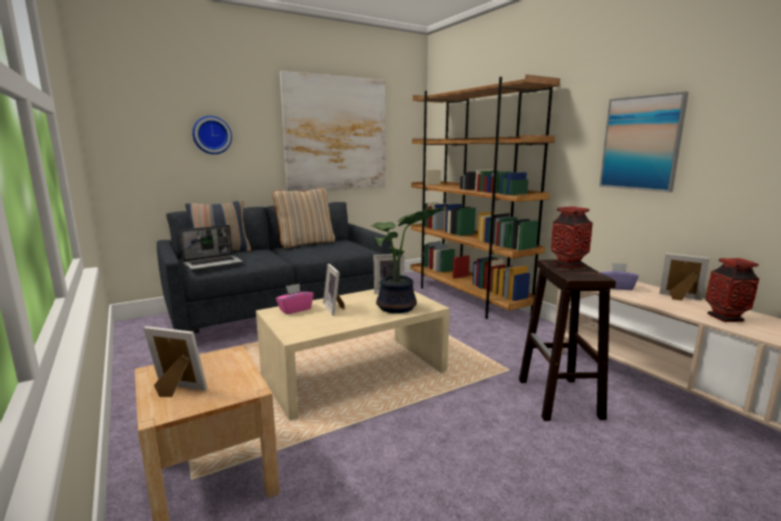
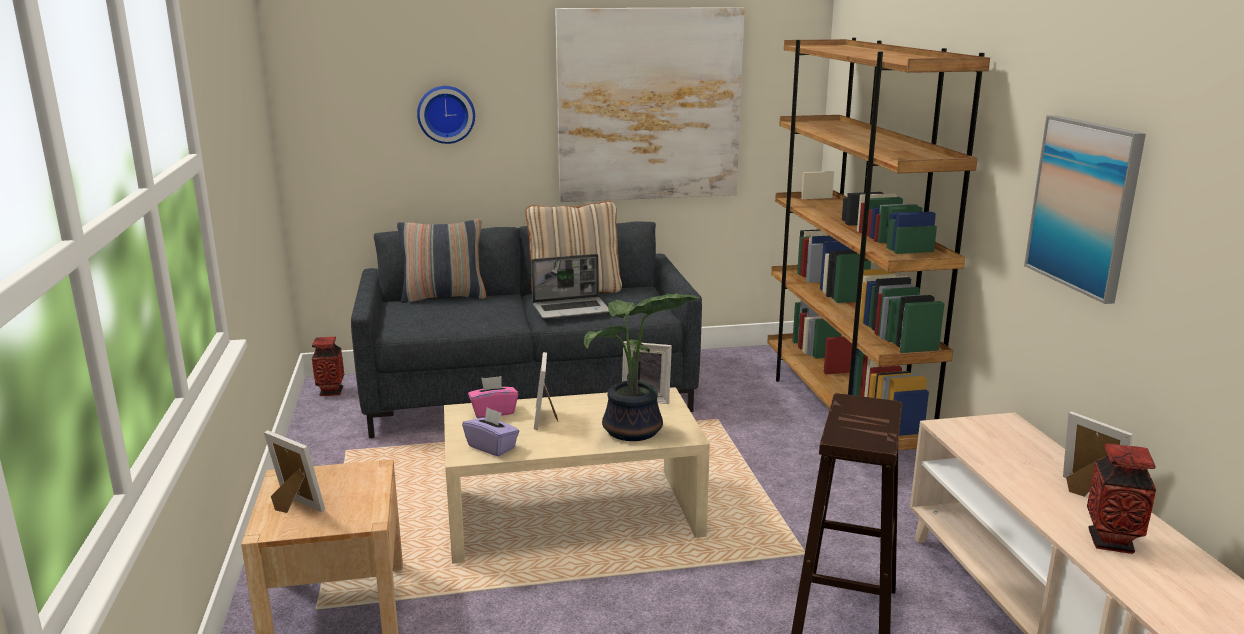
camera: 20 degrees right, 5 degrees up
laptop [179,225,243,270] -> laptop moved to [531,254,609,319]
vase [551,206,593,268] -> vase moved to [312,337,345,396]
purple tissue box [600,263,639,290] -> purple tissue box moved to [462,407,519,456]

